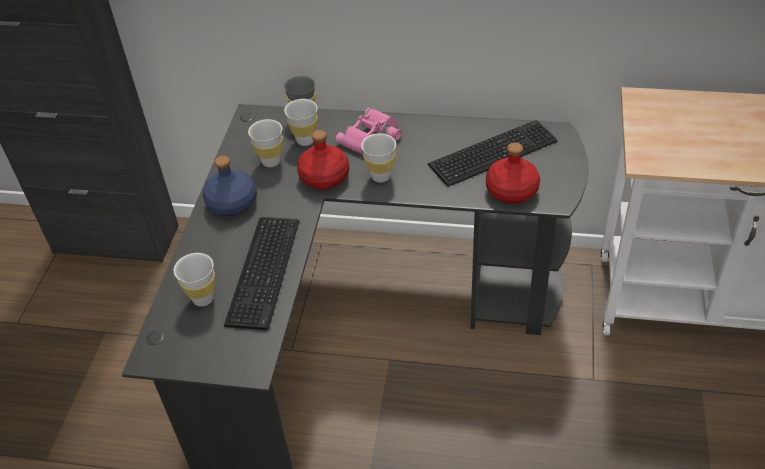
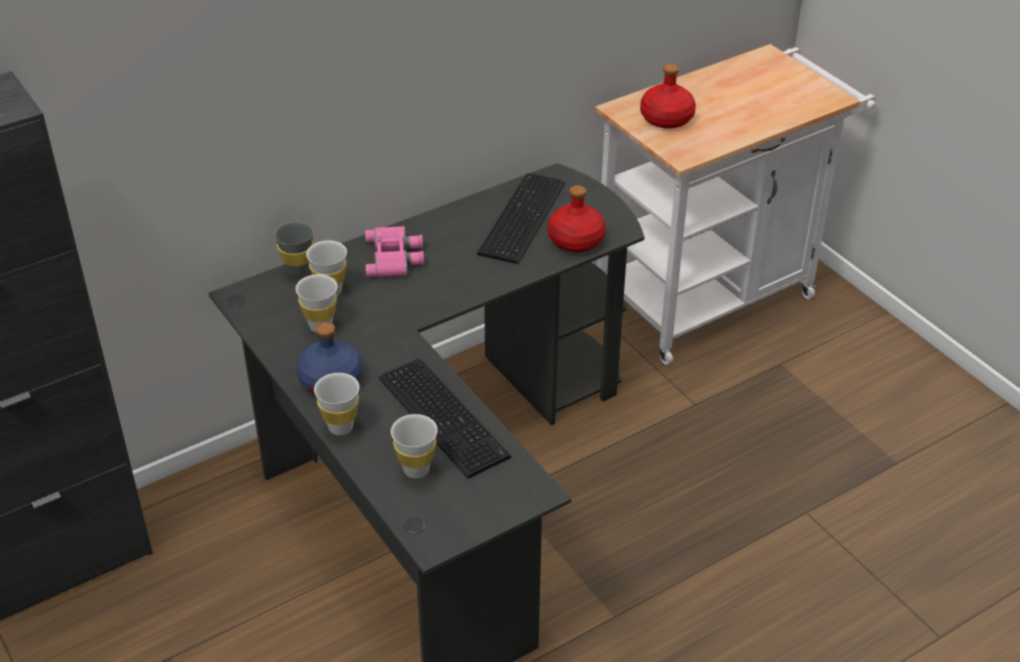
camera: 45 degrees left, 5 degrees down
red bottle [297,130,349,189] -> red bottle moved to [640,64,696,129]
white cup [361,133,396,182] -> white cup moved to [314,373,359,436]

